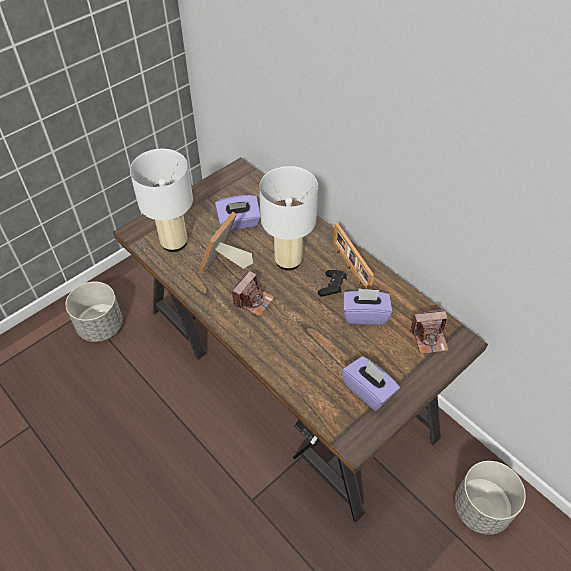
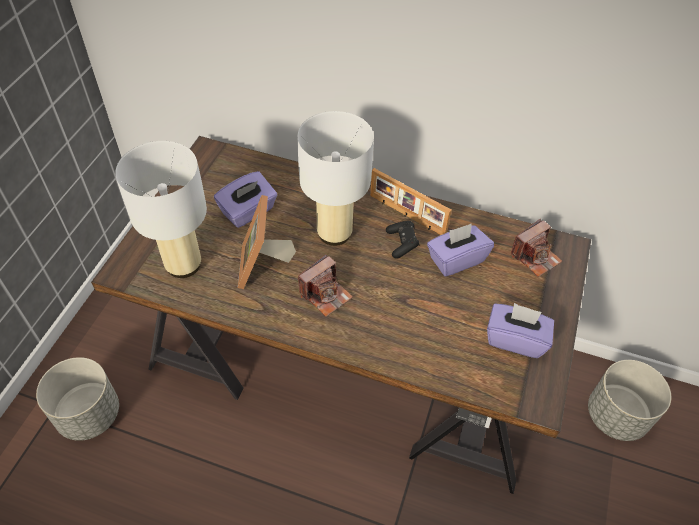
camera: 30 degrees left, 0 degrees up
camera [232,271,275,317] -> camera turned 45 degrees clockwise [298,255,353,317]

